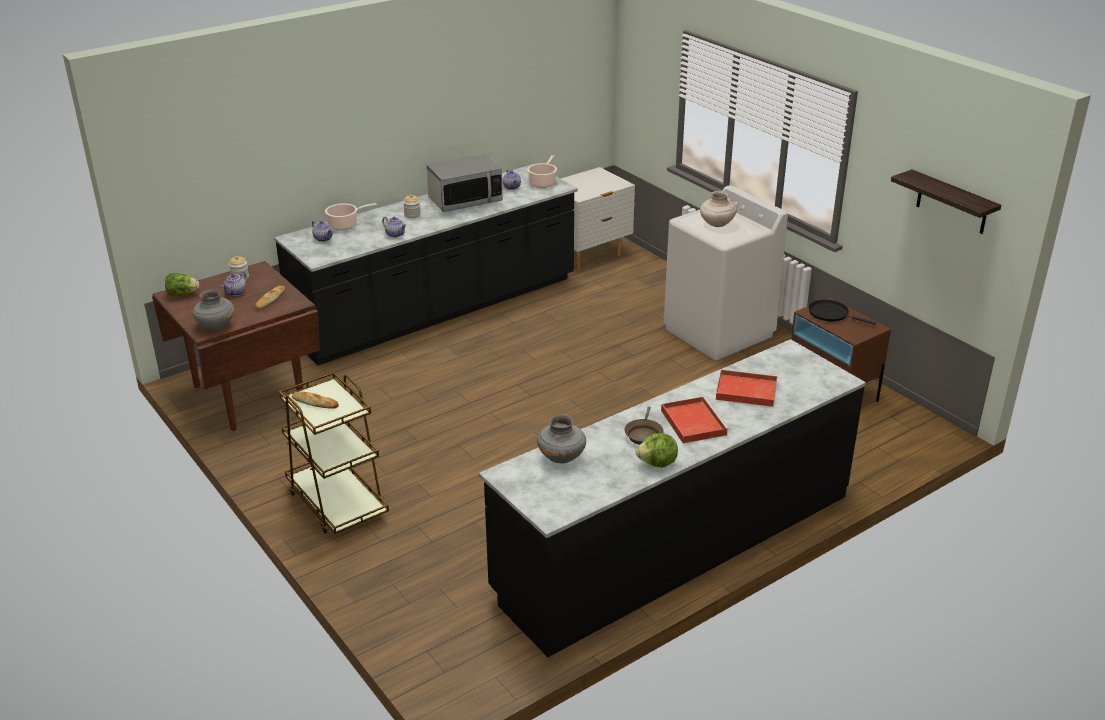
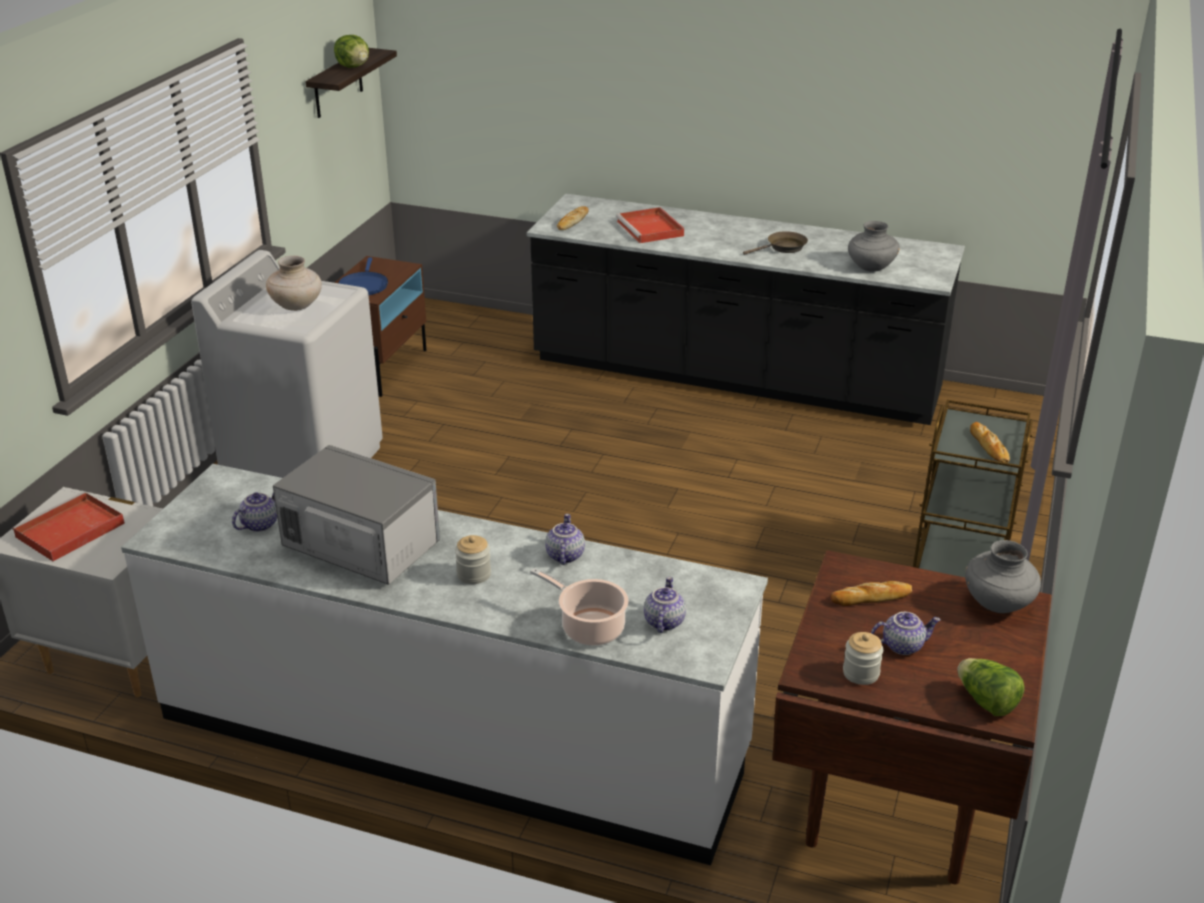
camera: 125 degrees left, 0 degrees up
black counter [274,164,578,365] -> white counter [121,464,768,865]
cooking pot [527,155,557,188] -> none
lettuce [636,433,678,468] -> lettuce moved to [334,35,369,68]
red tray [661,397,729,443] -> red tray moved to [12,492,125,561]
black frying pan [808,300,876,325] -> blue frying pan [338,257,388,295]
none -> bread [557,206,589,230]

